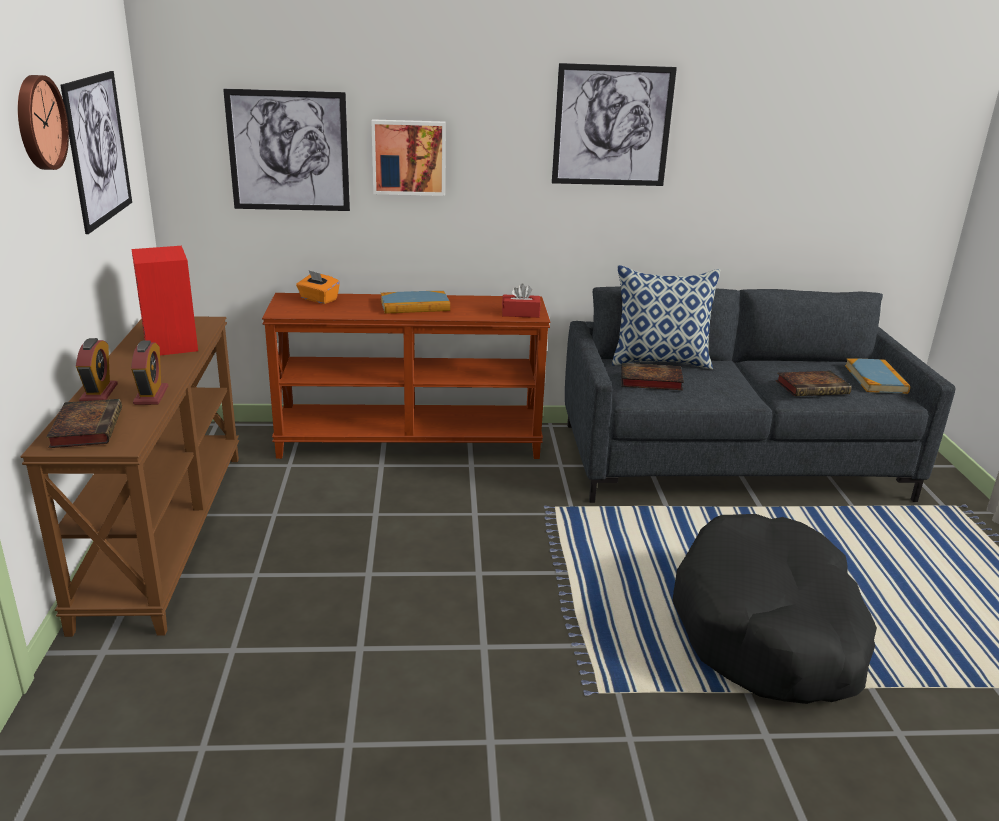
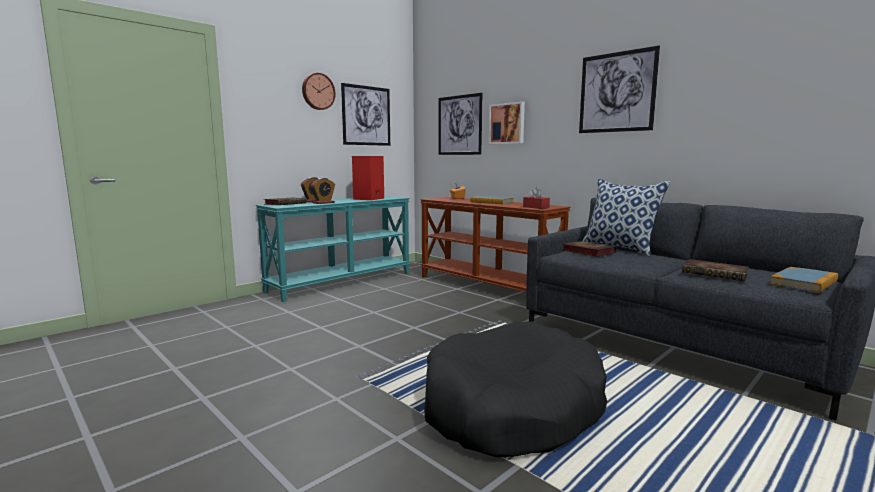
camera: 50 degrees right, 15 degrees down
brown console table [20,316,239,637] -> turquoise console table [256,196,410,302]

